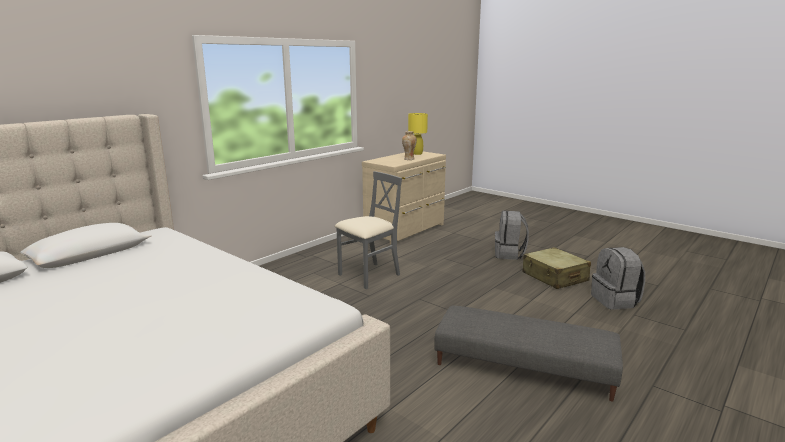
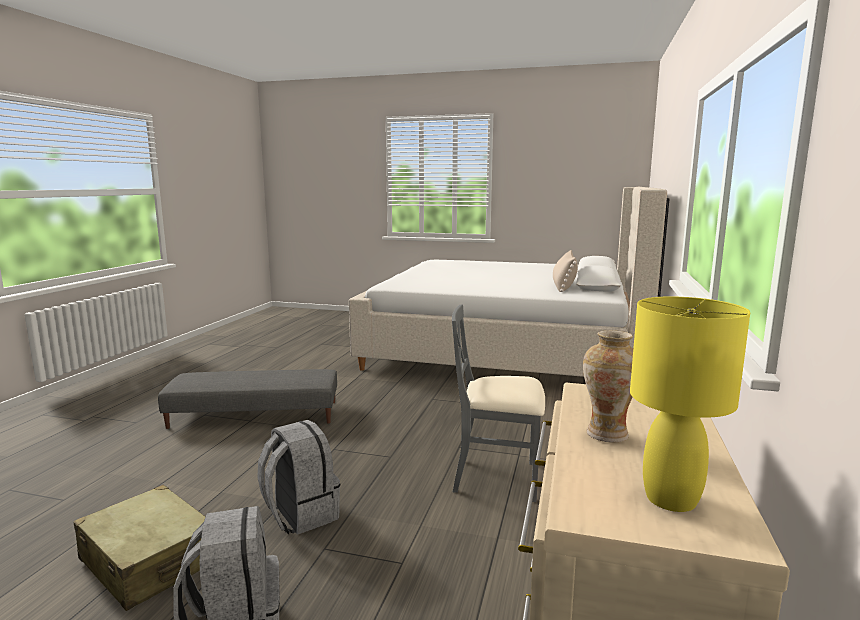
camera: 155 degrees right, 5 degrees down
grey chair [335,171,402,289] -> grey chair turned 75 degrees clockwise [452,305,545,502]
grey backpack [591,247,645,310] -> grey backpack moved to [257,420,340,535]
none -> beige pillow [553,250,578,292]

